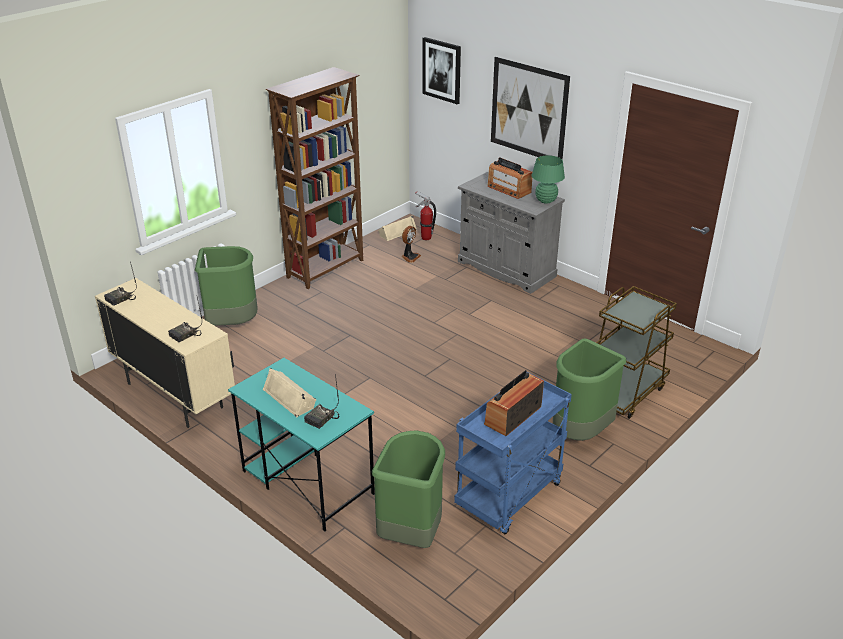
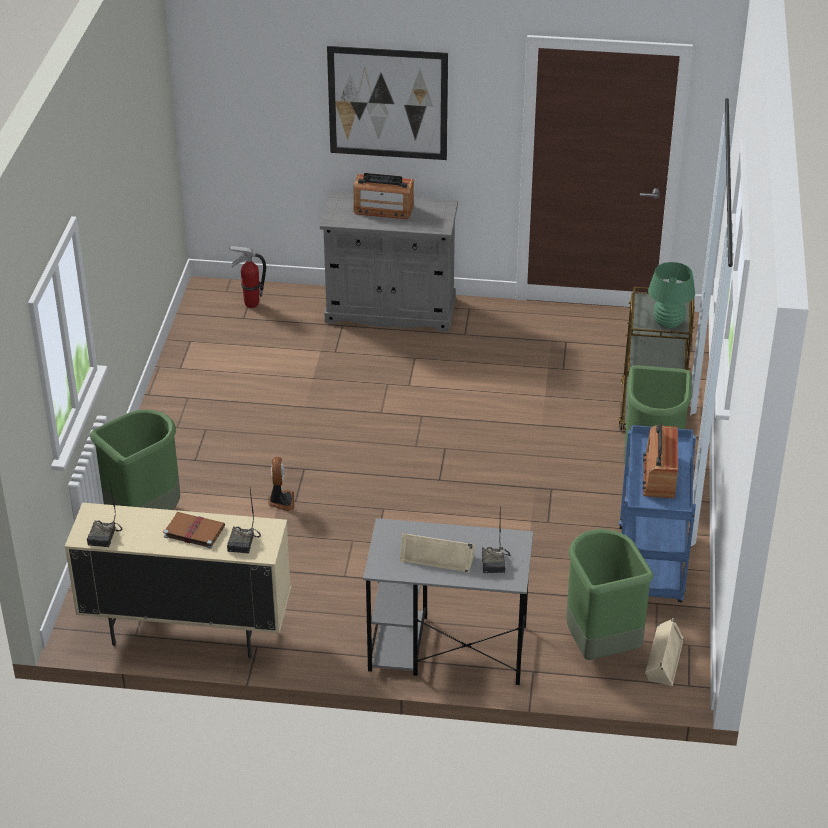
camera: 35 degrees left, 5 degrees up
turquoise desk [228,358,375,532] -> grey desk [363,518,533,685]
brown bookcase [266,67,363,289] -> none
beige speaker [378,215,417,241] -> beige speaker moved to [645,618,684,686]
fan [401,226,421,263] -> fan moved to [268,457,294,511]
picture [423,37,461,104] -> none
green table lamp [532,155,565,204] -> green table lamp moved to [648,262,695,328]
none -> brown book [163,512,225,549]

